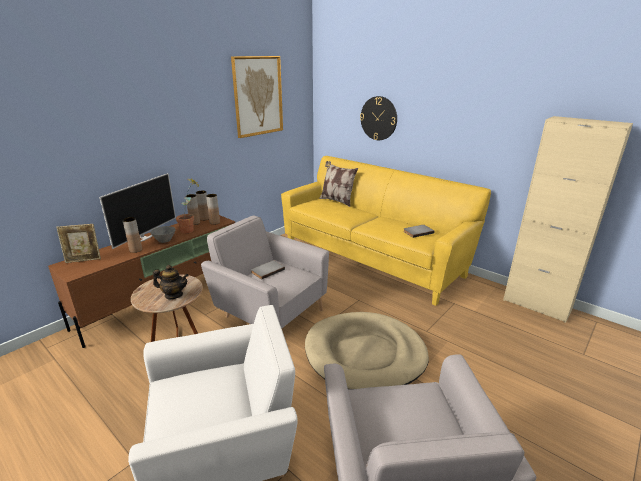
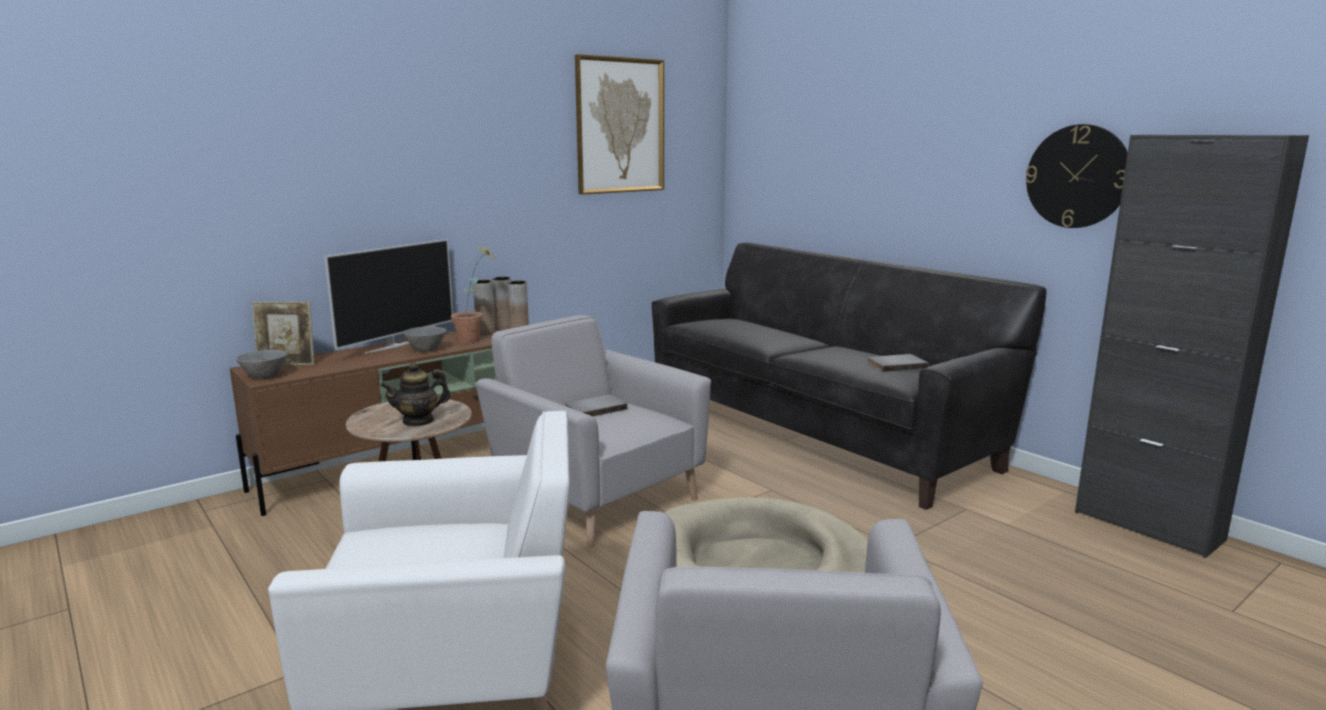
camera: 10 degrees right, 10 degrees down
brown vase [123,217,142,253] -> none
teapot [153,265,189,299] -> teapot turned 135 degrees clockwise [380,362,451,427]
yellow sofa [281,156,491,306] -> black sofa [652,242,1047,510]
pillow [319,161,358,207] -> none
wall clock [360,96,397,140] -> wall clock moved to [1025,124,1128,228]
beige cabinet [503,116,633,323] -> black cabinet [1075,135,1309,558]
none -> grey bowl [236,350,288,379]

